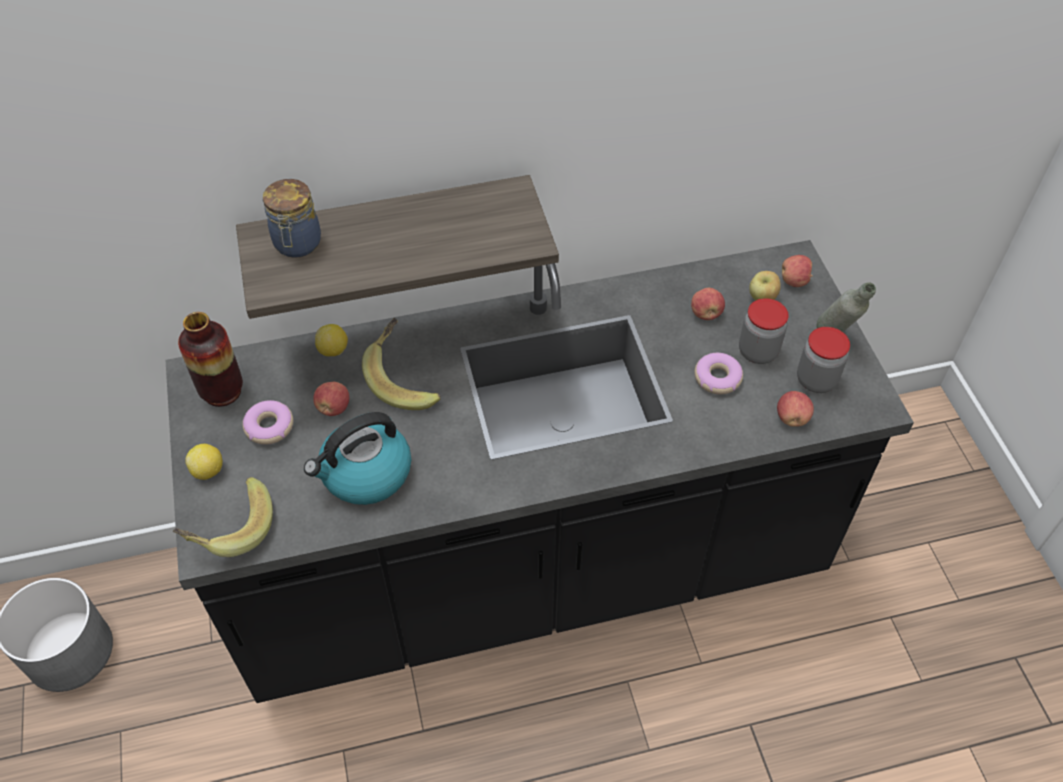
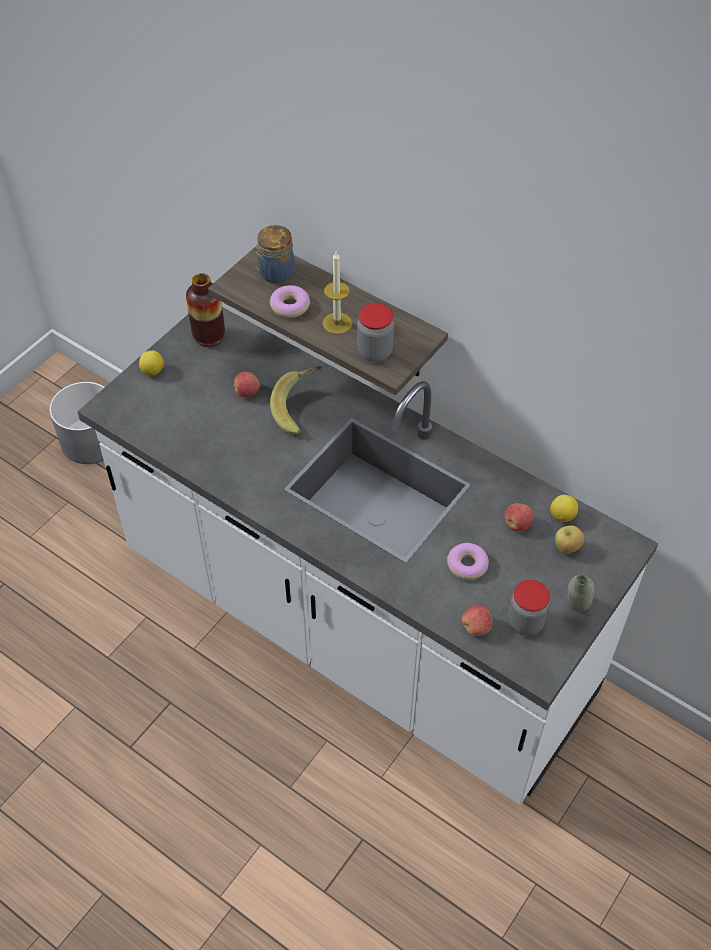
camera: 50 degrees right, 0 degrees up
black counter [166,240,914,703] -> white counter [77,307,658,805]
banana [173,477,273,557] -> none
donut [242,400,293,445] -> donut moved to [269,285,310,318]
kettle [304,412,411,505] -> none
lemon [315,324,348,356] -> lemon moved to [550,495,578,522]
jar [739,298,789,364] -> jar moved to [357,303,394,362]
apple [782,255,813,287] -> none
none -> candle [323,252,352,334]

